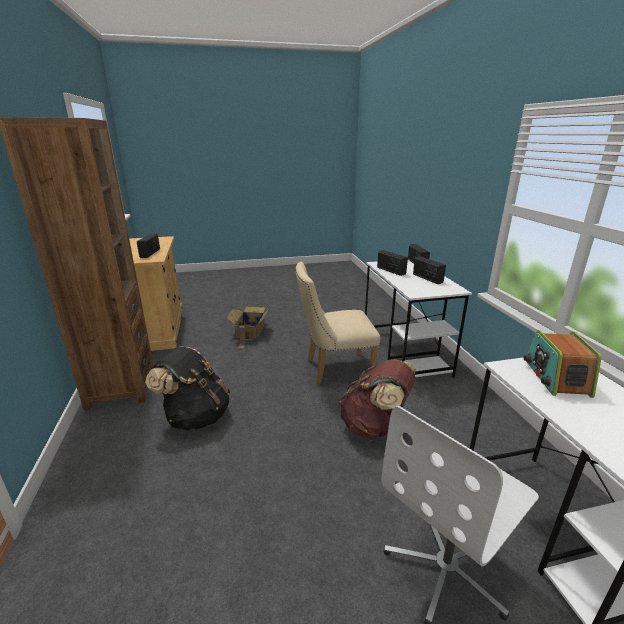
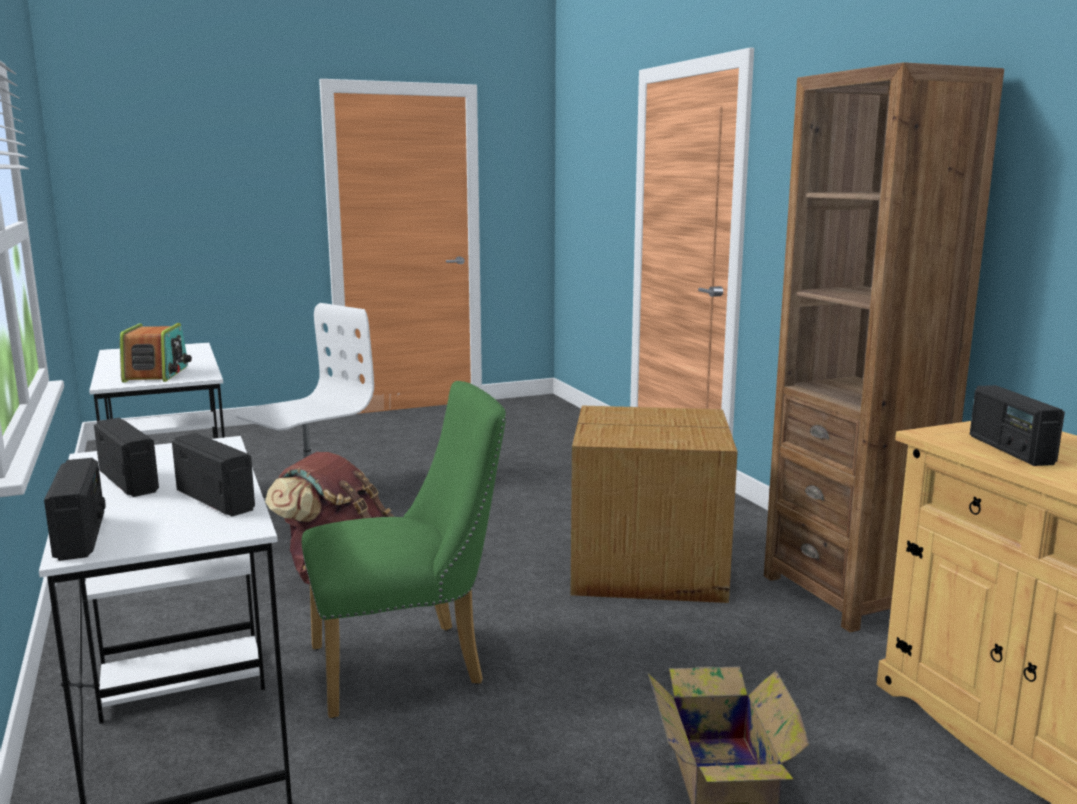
camera: 170 degrees right, 10 degrees down
black backpack [145,346,230,431] -> cardboard box [571,406,738,603]
beige chair [296,262,380,386] -> green chair [302,381,506,718]

